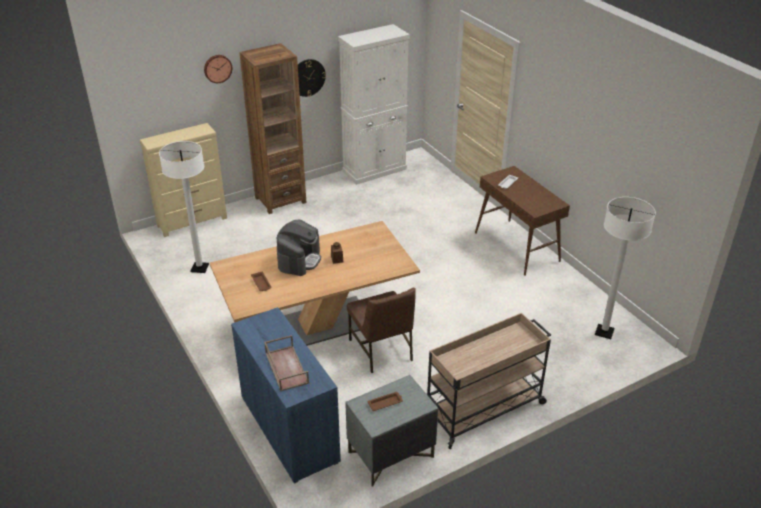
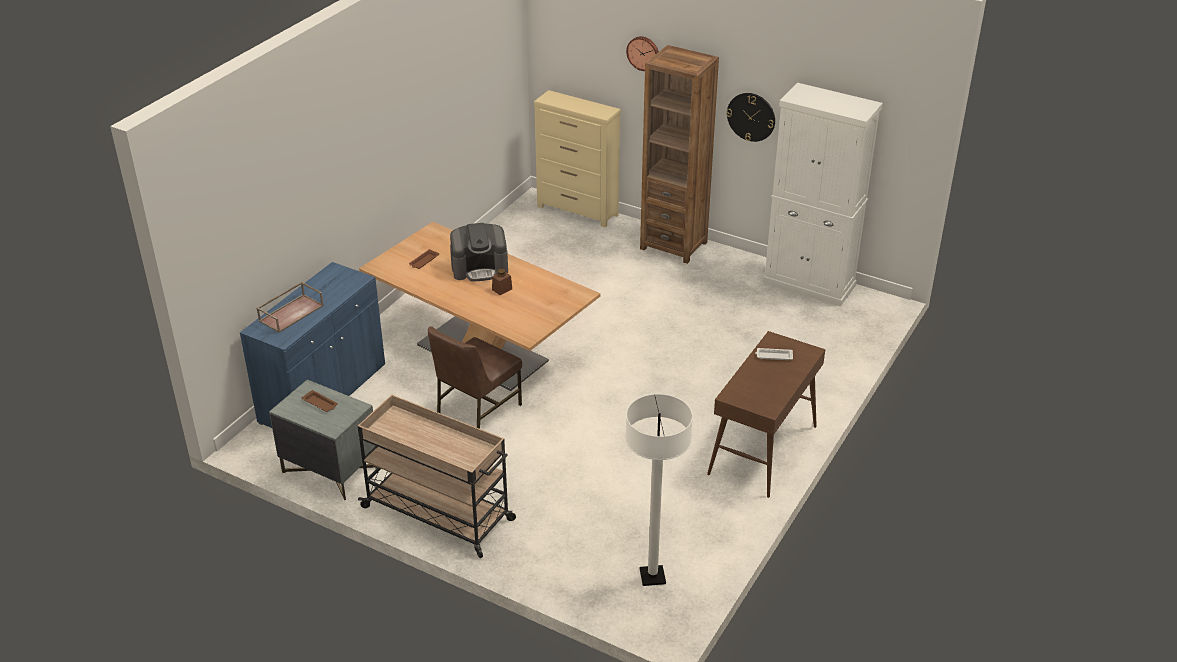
camera: 60 degrees right, 0 degrees up
white floor lamp [159,141,209,273] -> none

